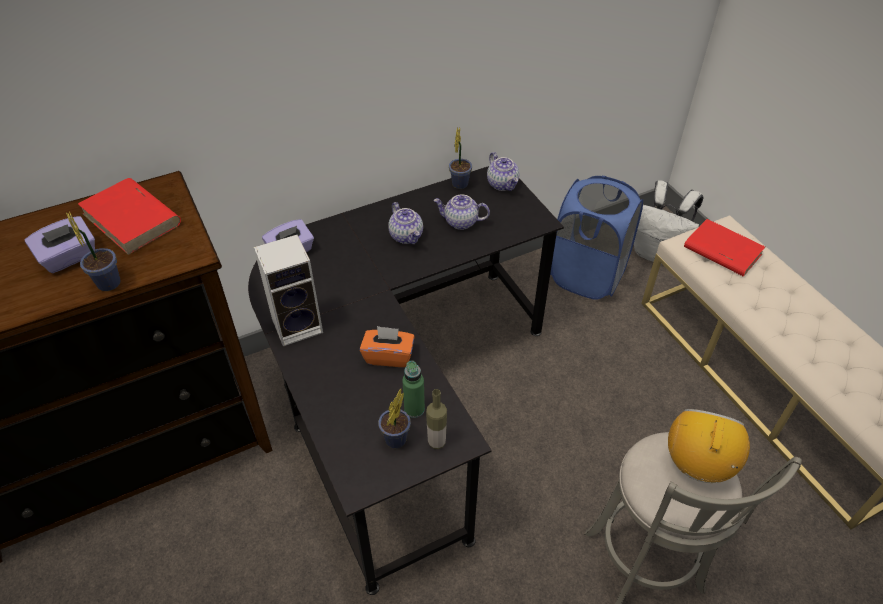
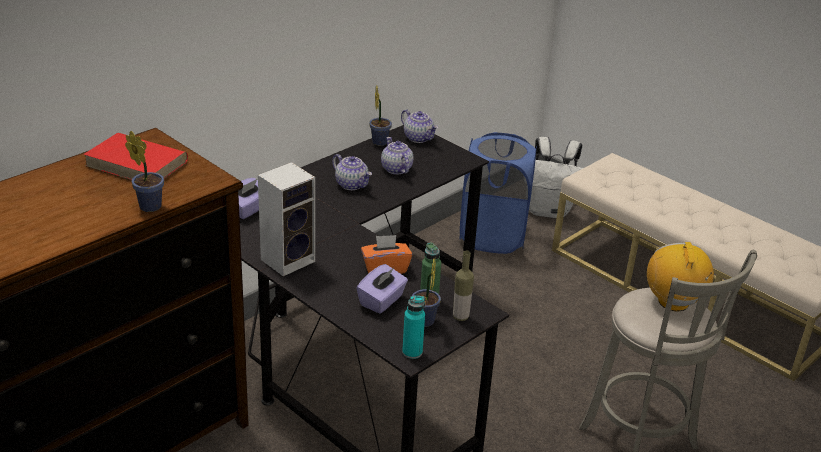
camera: 20 degrees left, 15 degrees down
purple tissue box [25,216,95,273] -> purple tissue box moved to [357,264,408,314]
teapot [433,194,490,230] -> teapot turned 75 degrees clockwise [381,137,413,174]
red book [684,219,765,276] -> none
none -> turquoise bottle [402,296,425,359]

